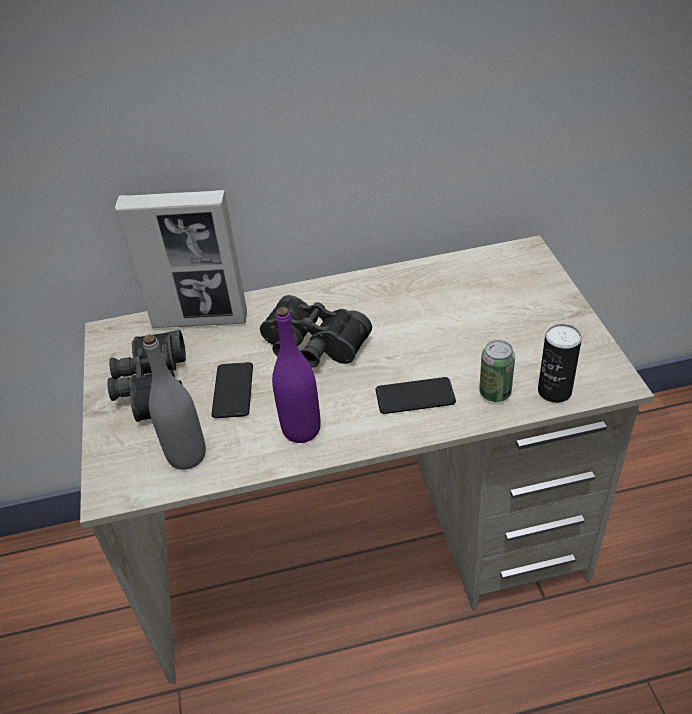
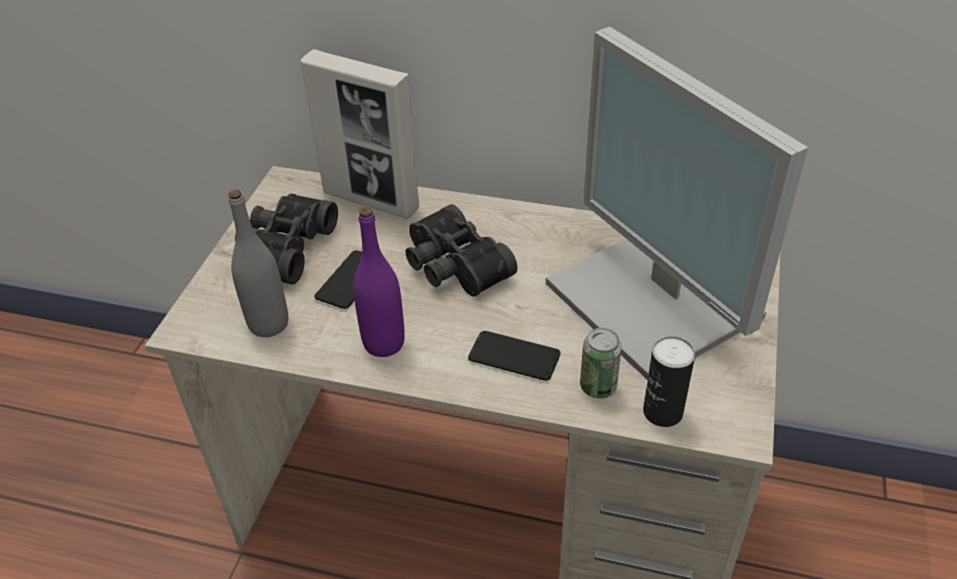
camera: 25 degrees right, 0 degrees up
none -> monitor [546,27,808,380]

